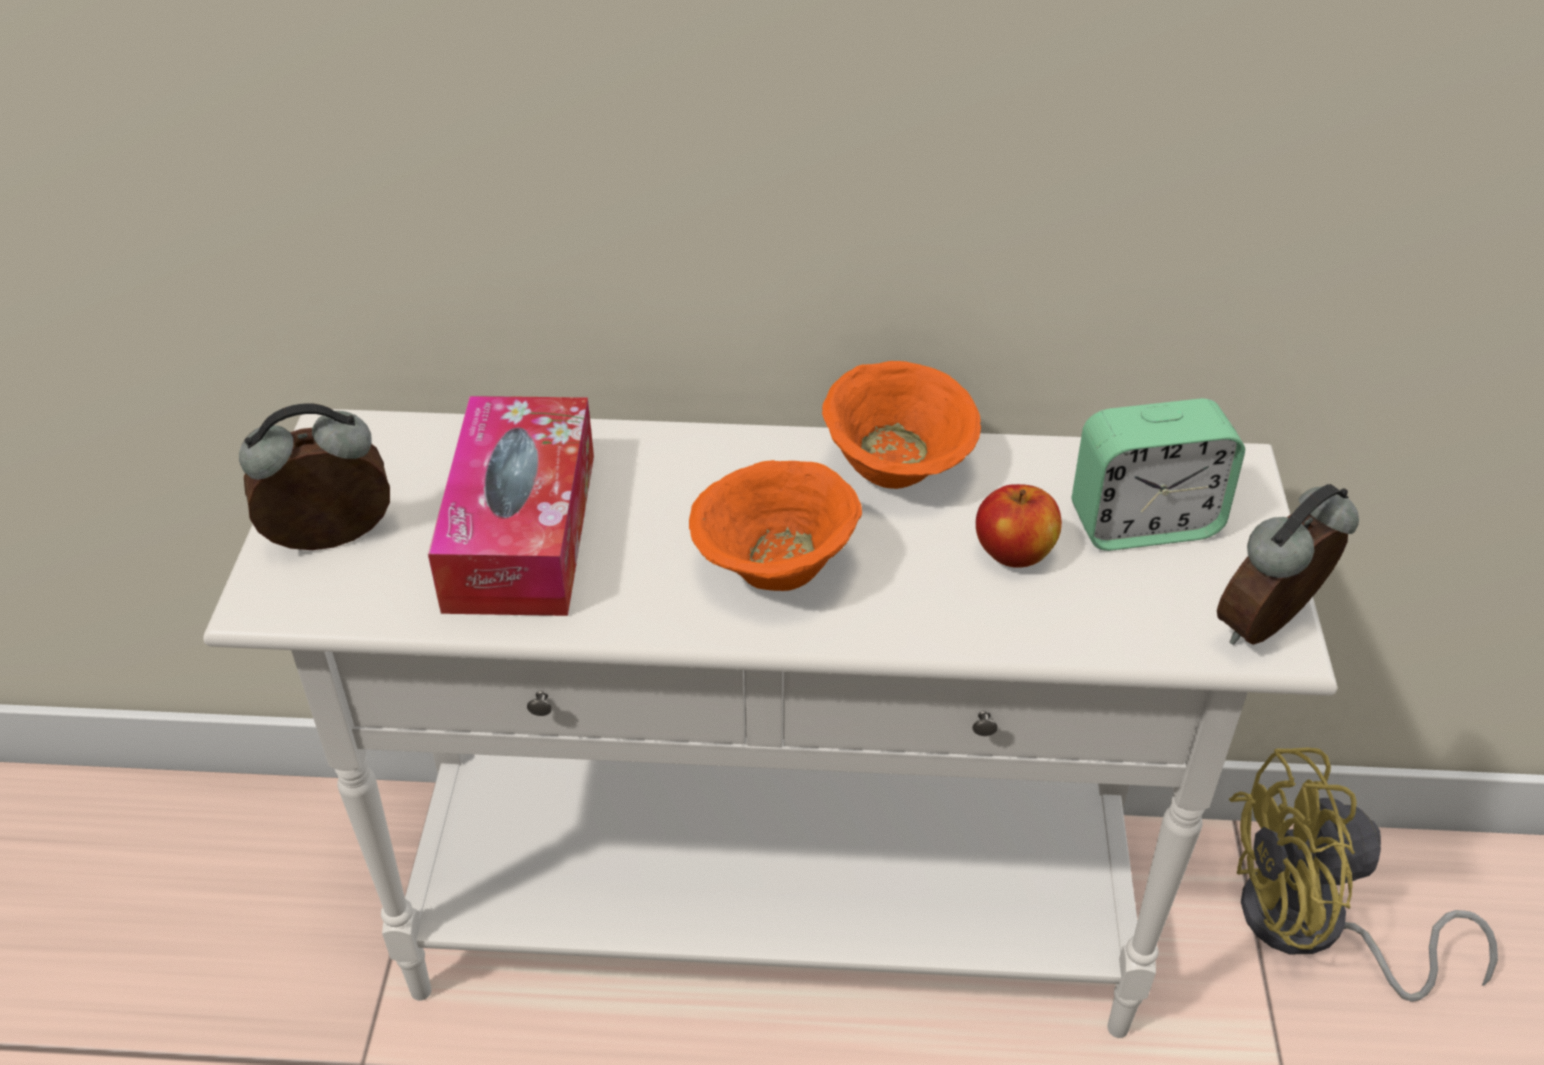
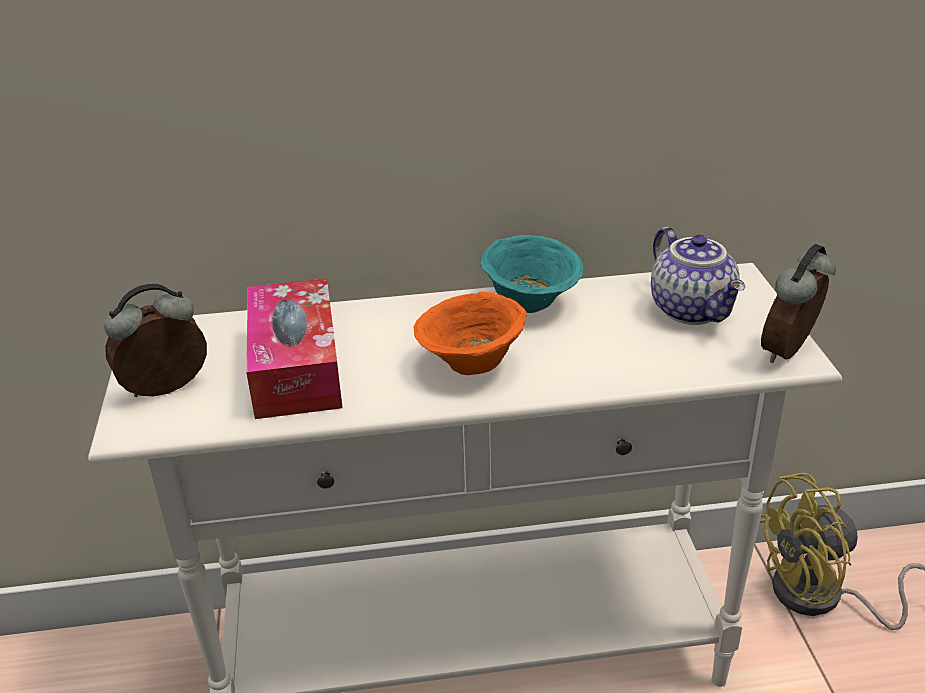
camera: 10 degrees left, 10 degrees down
orange bowl [822,361,981,489] -> turquoise bowl [480,235,584,313]
apple [976,484,1062,568] -> none
alarm clock [1072,398,1245,551] -> teapot [651,227,745,325]

